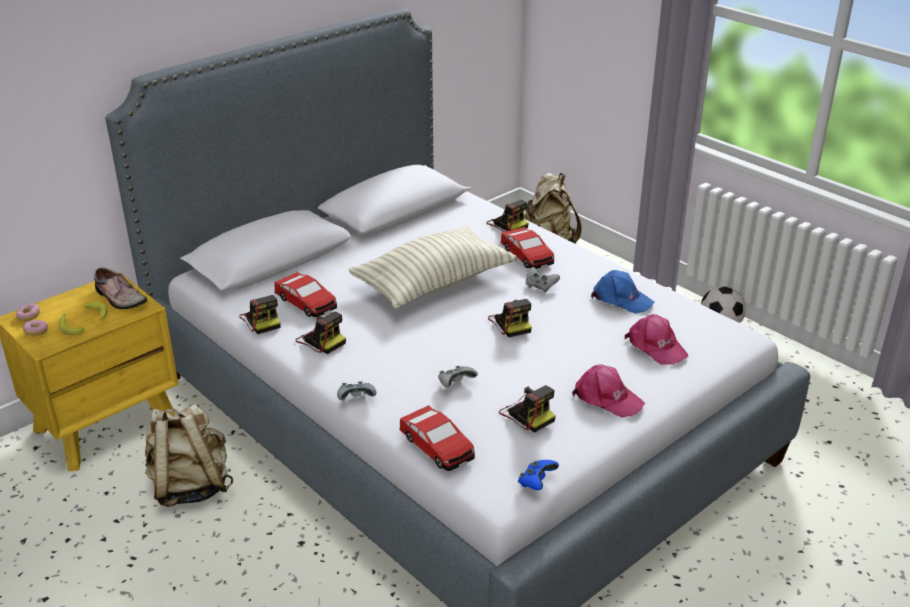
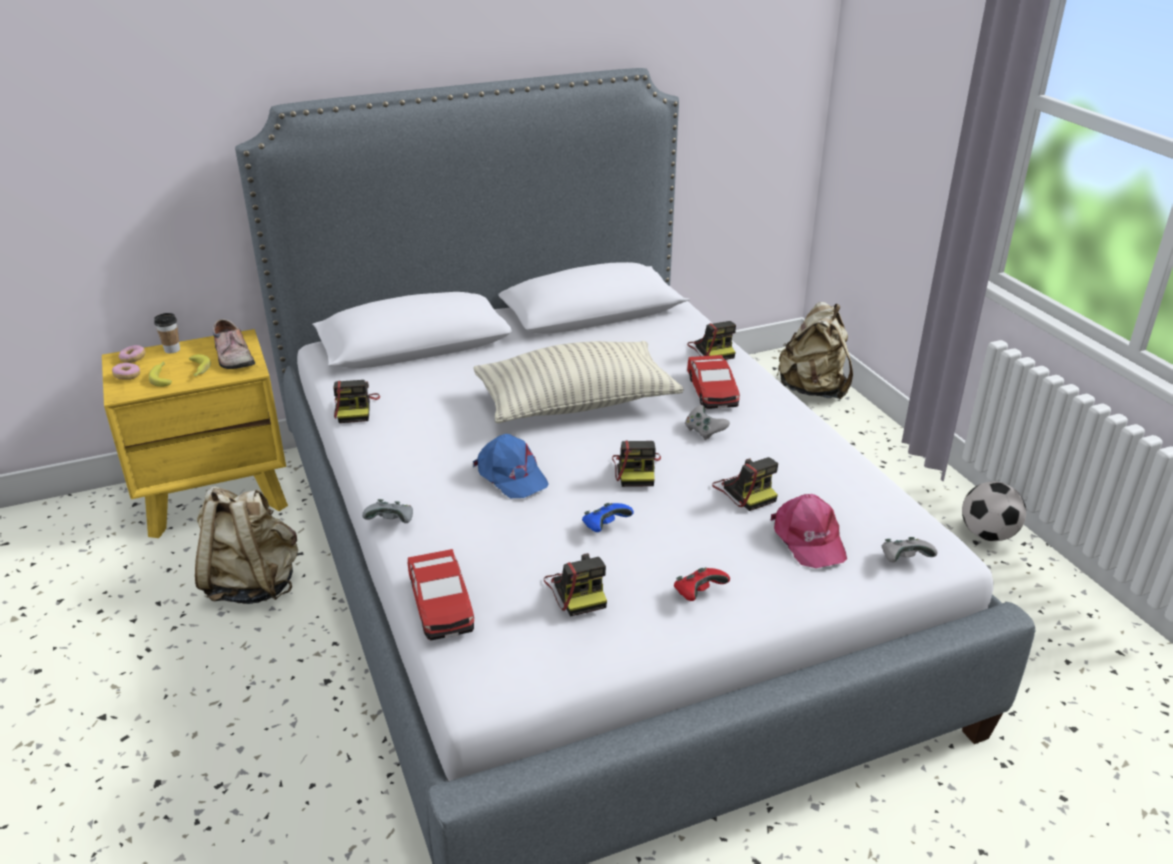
camera: 20 degrees right, 0 degrees up
toy car [274,272,337,317] -> none
camera [296,312,346,354] -> camera moved to [712,457,778,511]
grey game controller [438,366,478,387] -> grey game controller moved to [882,537,938,563]
blue game controller [518,460,559,490] -> blue game controller moved to [582,503,634,532]
pink cap [572,364,645,418] -> red game controller [674,568,730,601]
blue cap [591,270,654,314] -> blue cap moved to [473,434,549,498]
none -> cup [154,313,180,353]

